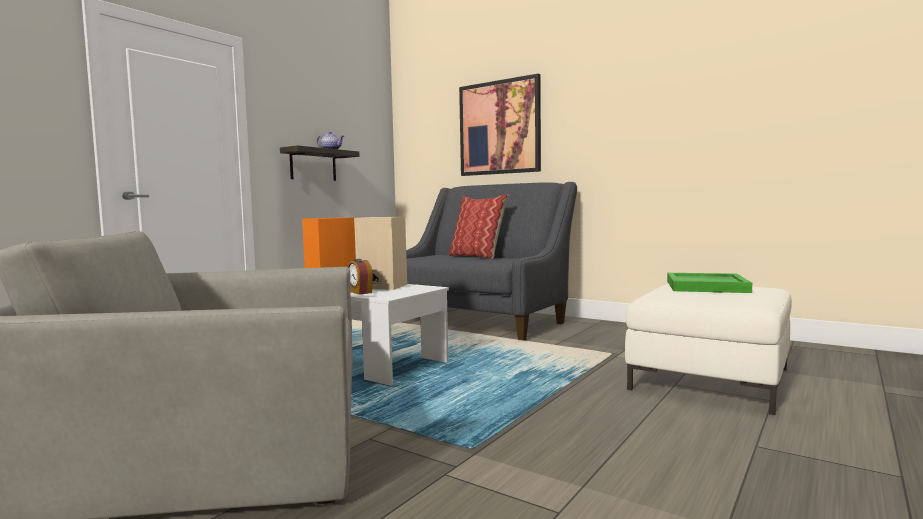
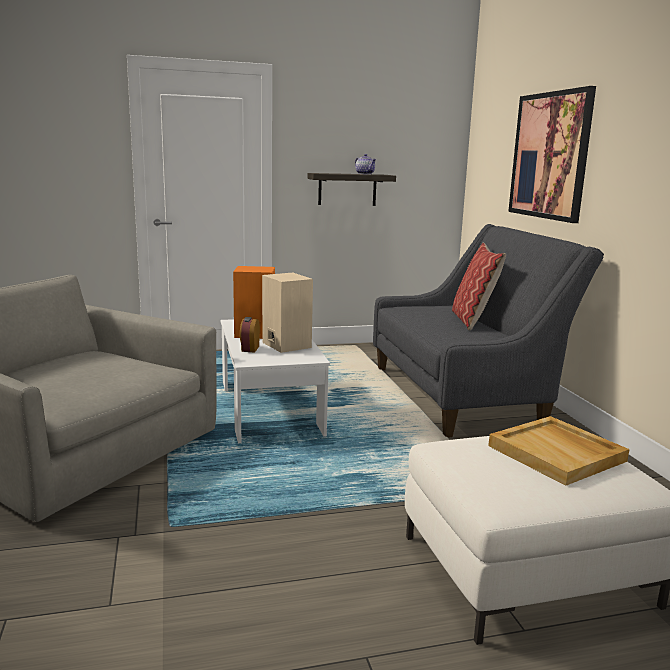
camera: 40 degrees right, 10 degrees up
green tray [667,273,752,293] -> beige tray [488,416,629,486]

